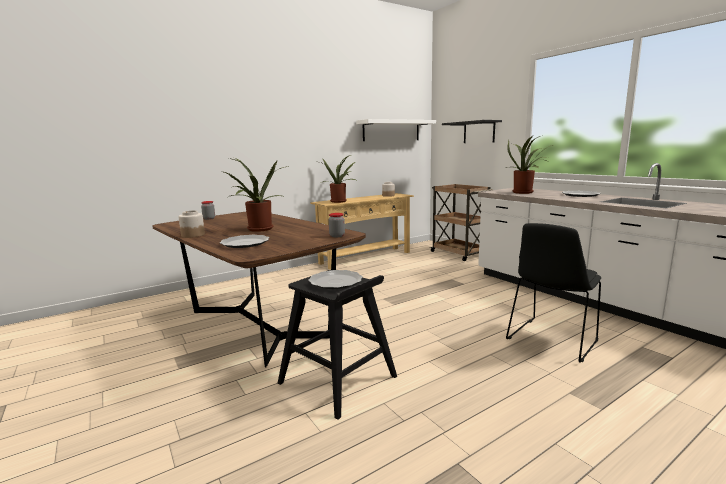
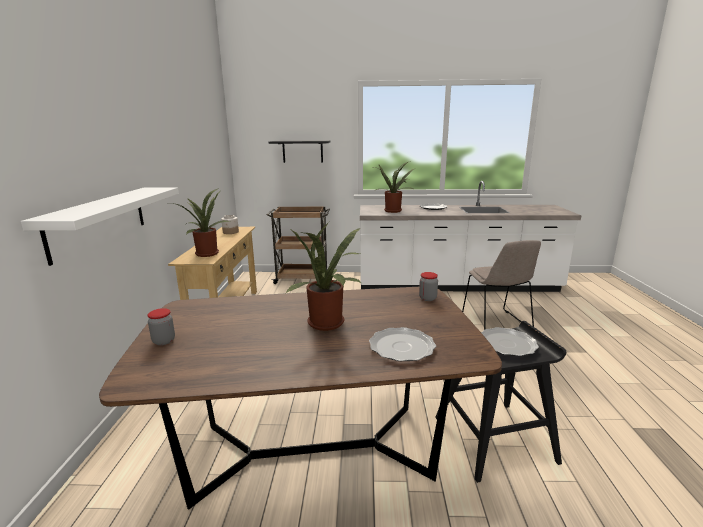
camera: 55 degrees left, 5 degrees up
jar [179,210,205,238] -> none
white shelf [356,119,436,141] -> white shelf moved to [21,187,179,266]
black chair [506,223,601,363] -> beige chair [462,240,541,330]

